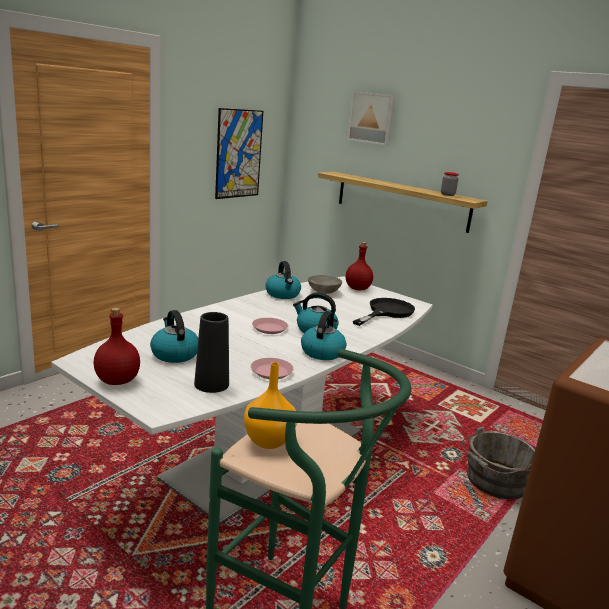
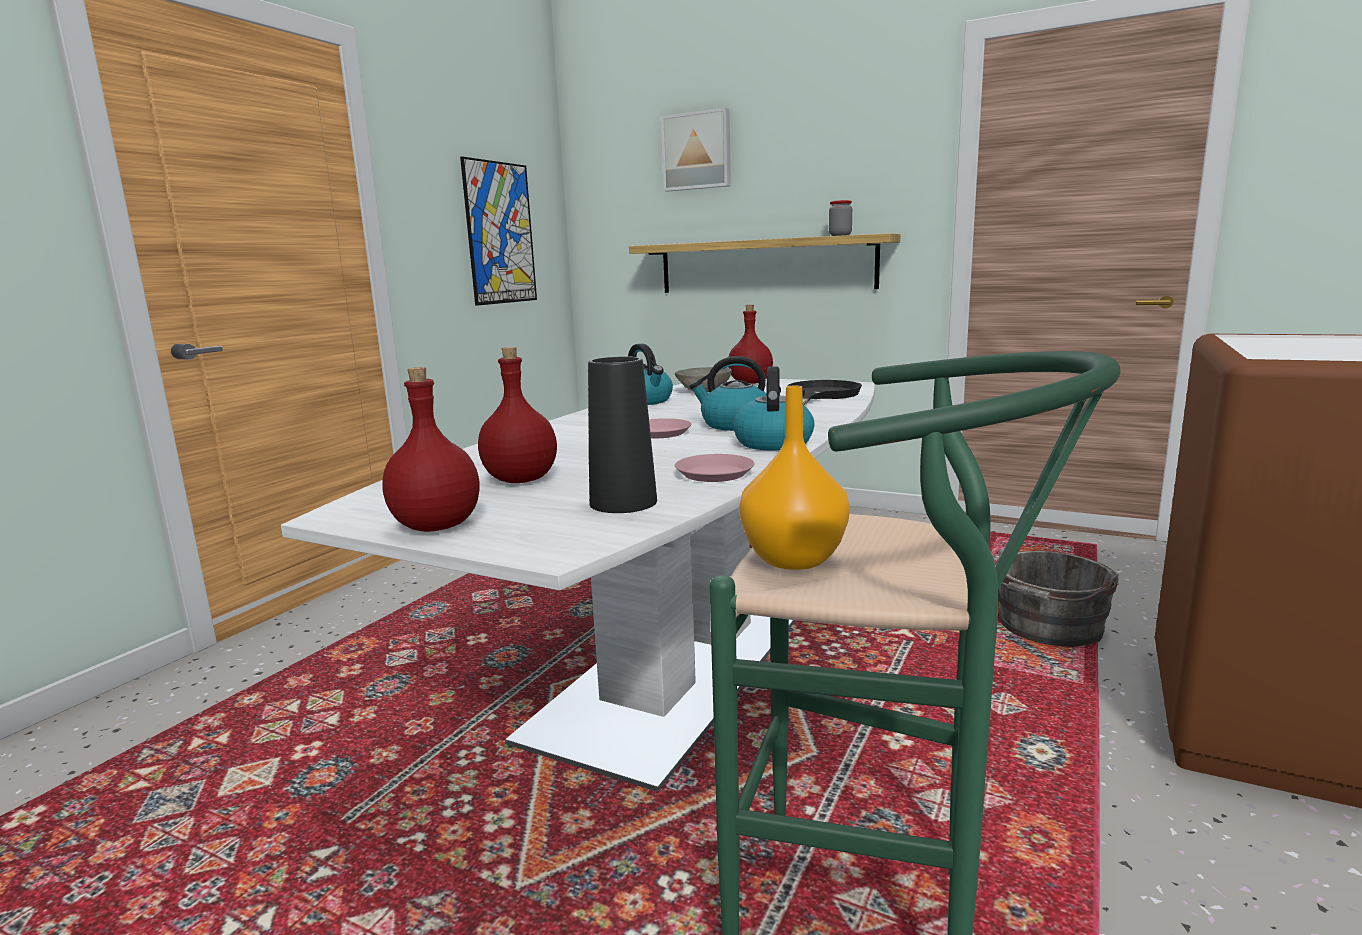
camera: 10 degrees left, 5 degrees down
kettle [150,310,198,363] -> red bottle [478,347,557,483]

